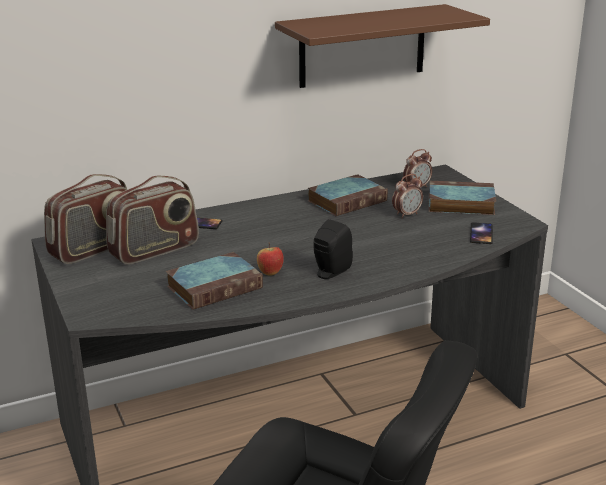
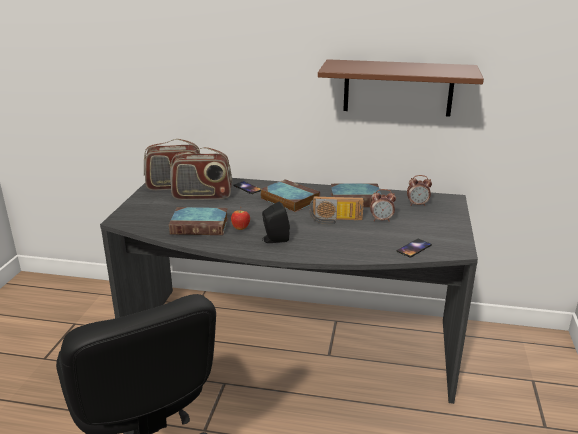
camera: 35 degrees right, 0 degrees up
book [428,181,496,215] -> book moved to [261,179,320,212]
none -> radio [309,196,364,224]

